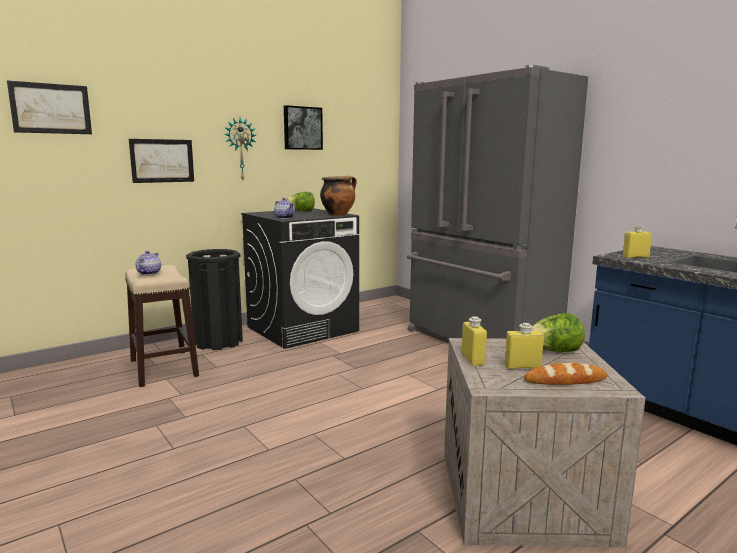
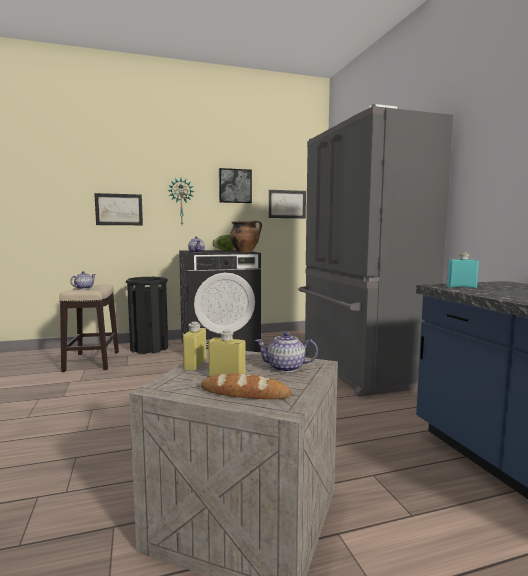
camera: 20 degrees right, 5 degrees down
picture [7,80,92,134] -> picture moved to [269,190,306,218]
lettuce [531,313,585,352] -> teapot [255,332,318,372]
yellow bottle [622,225,652,258] -> turquoise bottle [447,252,479,288]

